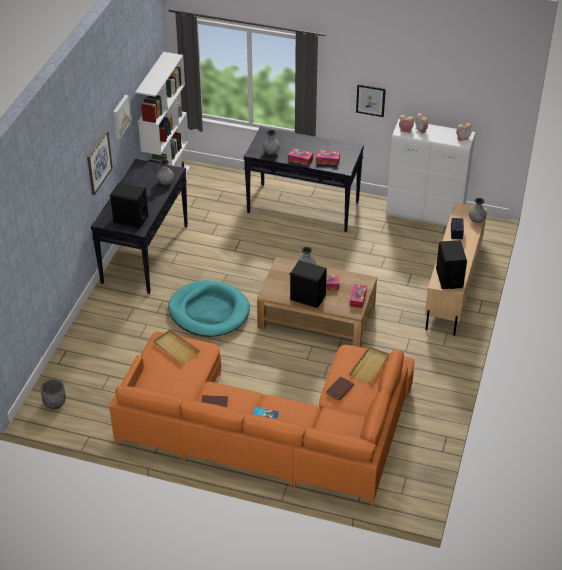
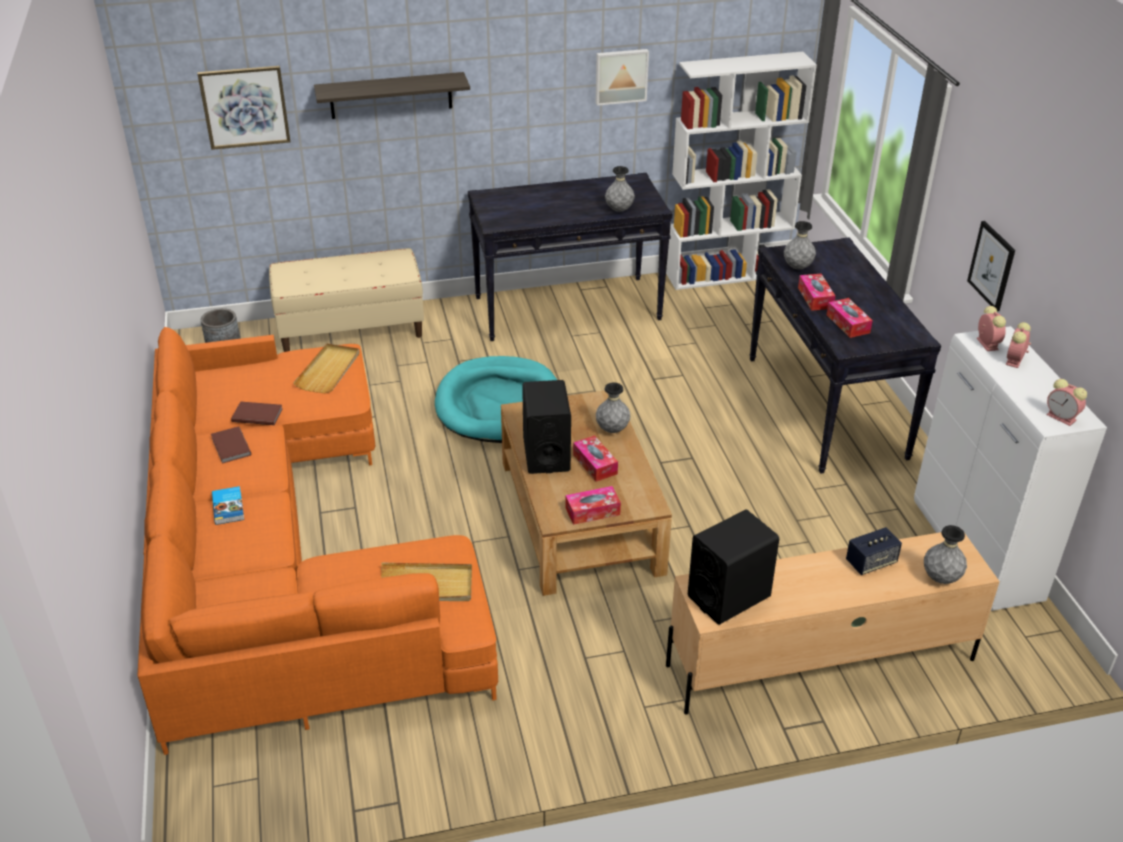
camera: 60 degrees right, 5 degrees down
picture [87,131,113,195] -> picture moved to [198,66,291,150]
black speaker [109,183,148,228] -> none
brown book [326,376,354,401] -> brown book moved to [231,401,283,425]
none -> beige bench [269,248,424,352]
none -> shelf [314,72,470,119]

